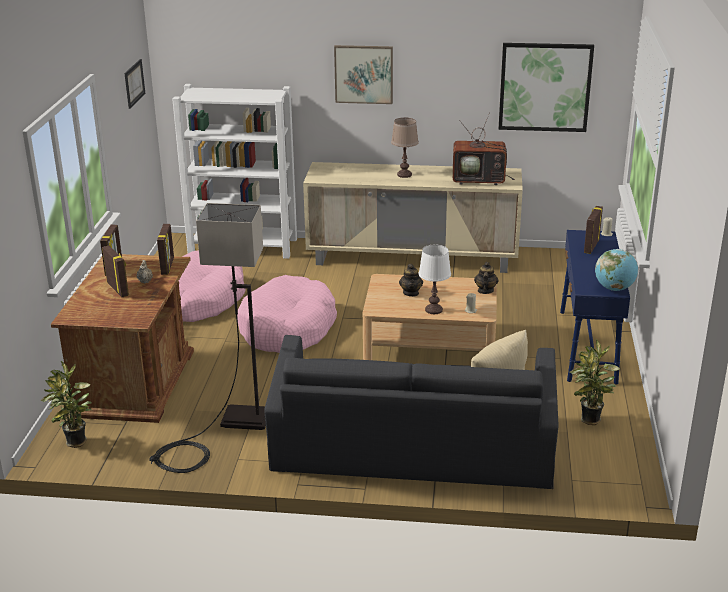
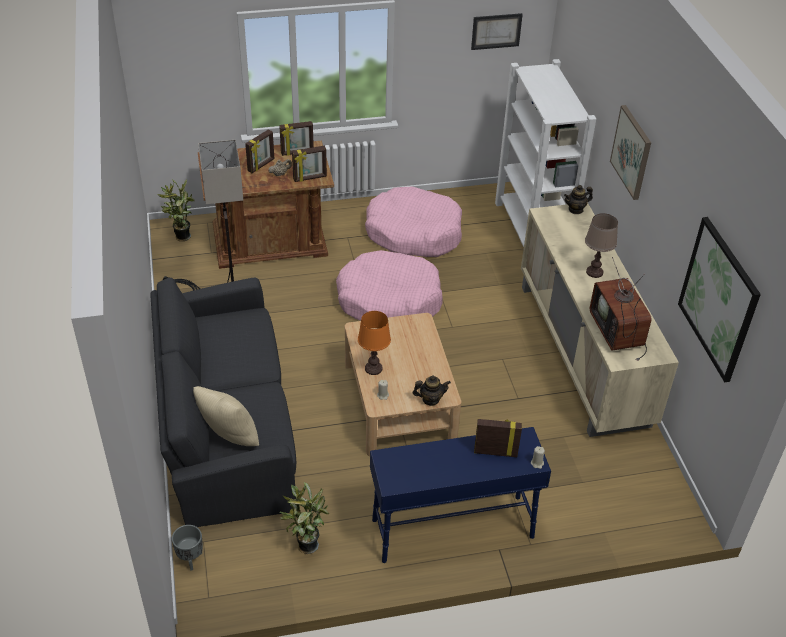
camera: 70 degrees right, 15 degrees up
teapot [399,264,423,297] -> teapot moved to [564,185,593,214]
white table lamp [419,245,451,314] -> orange table lamp [358,311,391,375]
globe [595,249,638,291] -> none
none -> grey planter [172,525,203,571]

